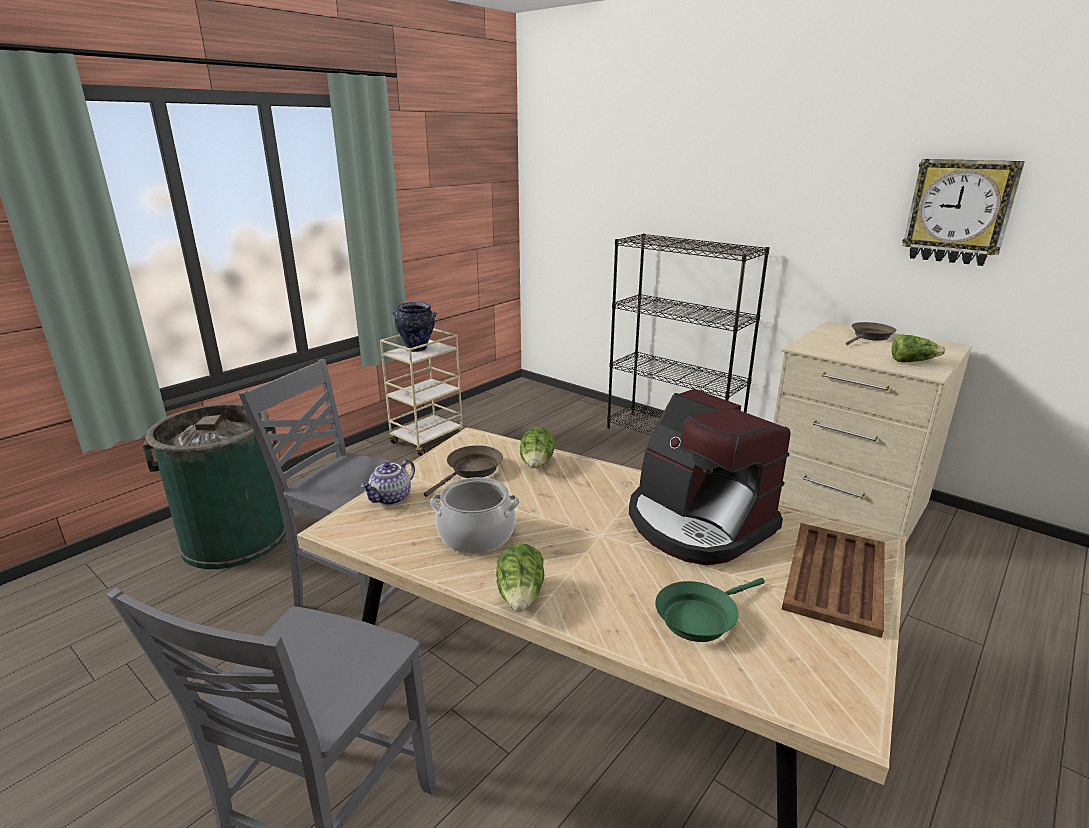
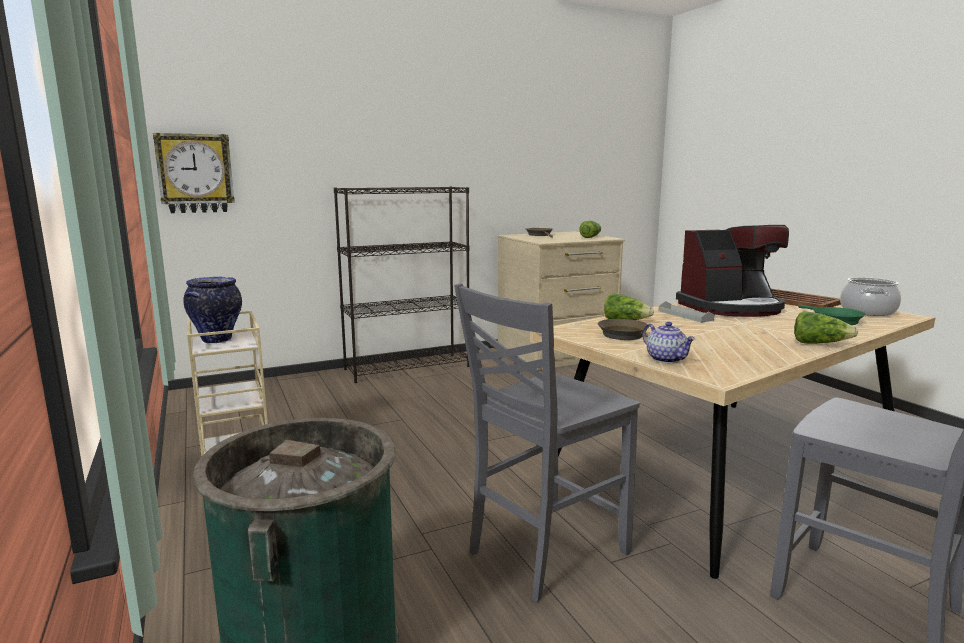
camera: 65 degrees left, 10 degrees down
cooking pot [430,477,520,554] -> cooking pot moved to [840,277,901,316]
wall clock [902,159,1025,266] -> wall clock moved to [153,133,235,213]
none -> grey tray [658,301,715,323]

